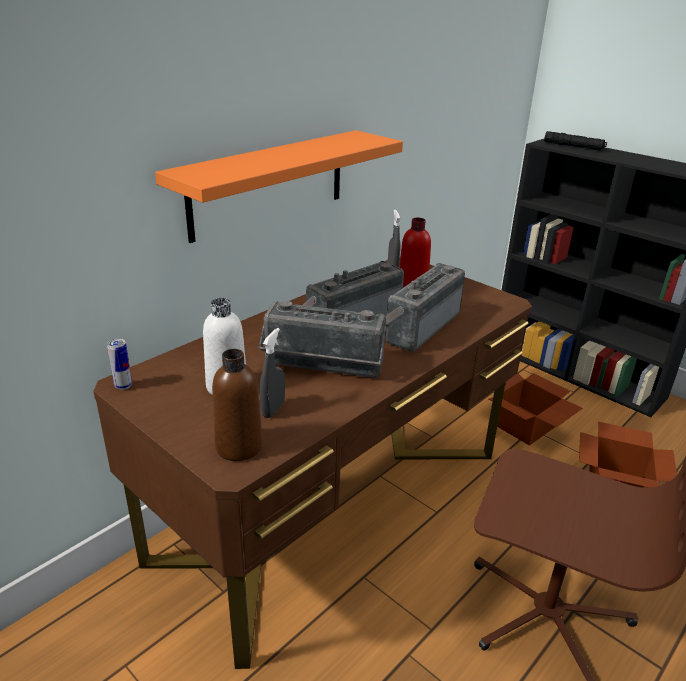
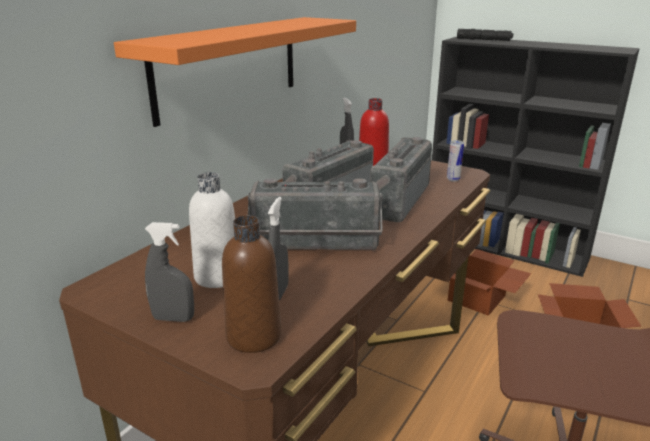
camera: 10 degrees left, 5 degrees down
can [107,339,132,390] -> can moved to [447,140,464,181]
none -> grey spray bottle [145,222,194,322]

